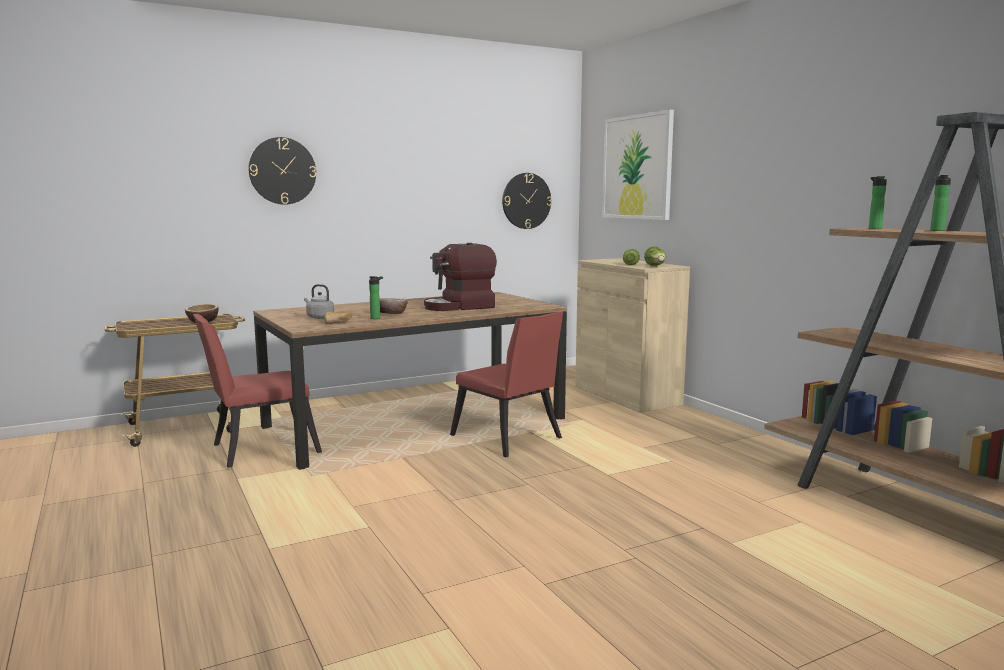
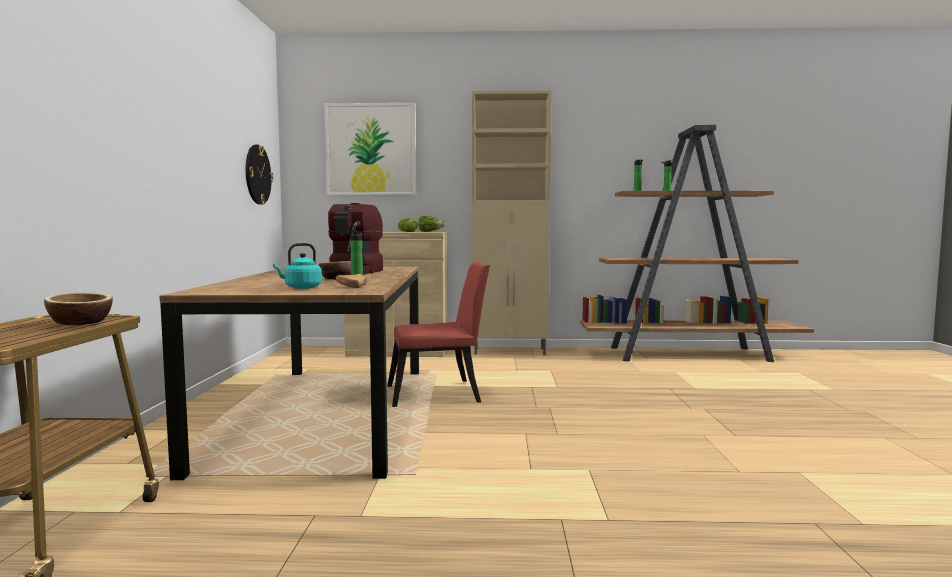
camera: 60 degrees left, 5 degrees down
red chair [193,314,322,468] -> none
wall clock [248,137,316,205] -> none
grey kettle [304,284,334,319] -> turquoise kettle [273,243,322,289]
none -> beige cabinet [472,90,552,355]

